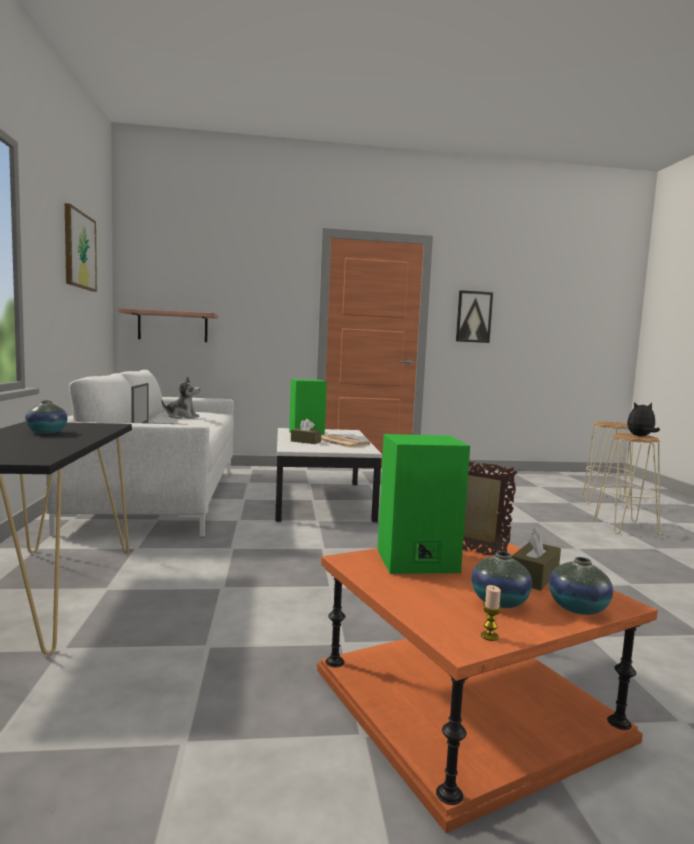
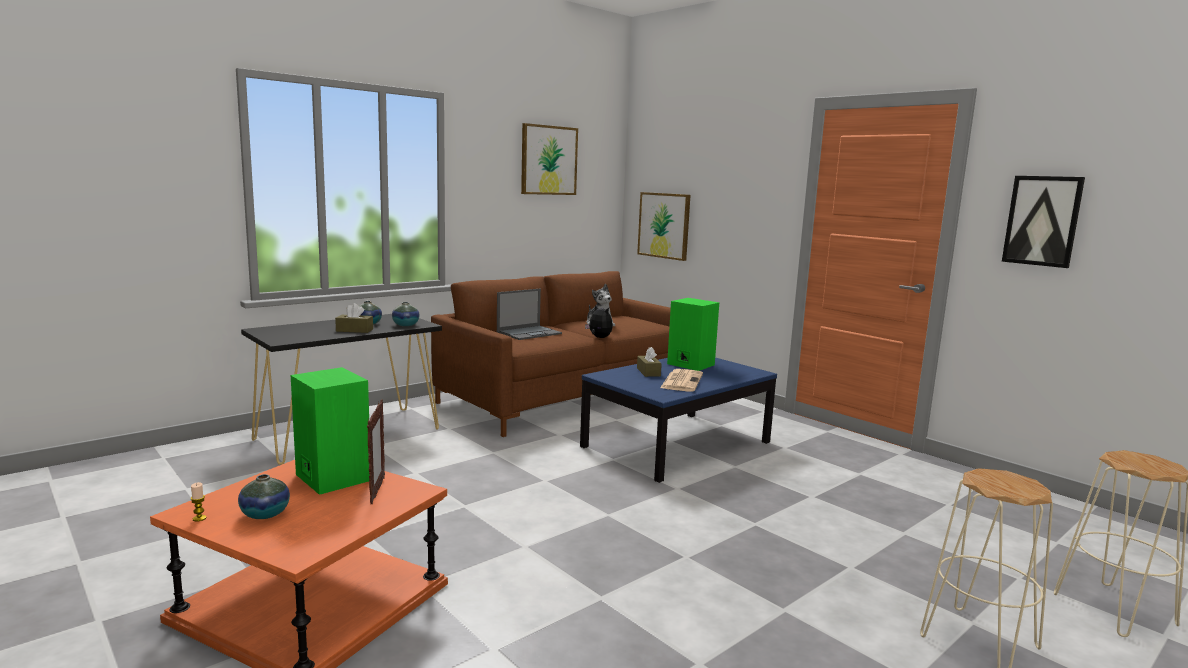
camera: 55 degrees right, 5 degrees up
white sofa [45,370,234,537] -> brown sofa [431,271,671,437]
shelf [118,308,218,342] -> picture [637,192,691,261]
white coffee table [275,428,382,522] -> blue coffee table [580,357,777,483]
brown tissue box [512,527,561,591] -> brown tissue box moved to [335,303,373,333]
vase [549,557,613,615] -> vase moved to [392,302,419,326]
plush toy [627,402,660,436] -> plush toy moved to [585,305,613,338]

